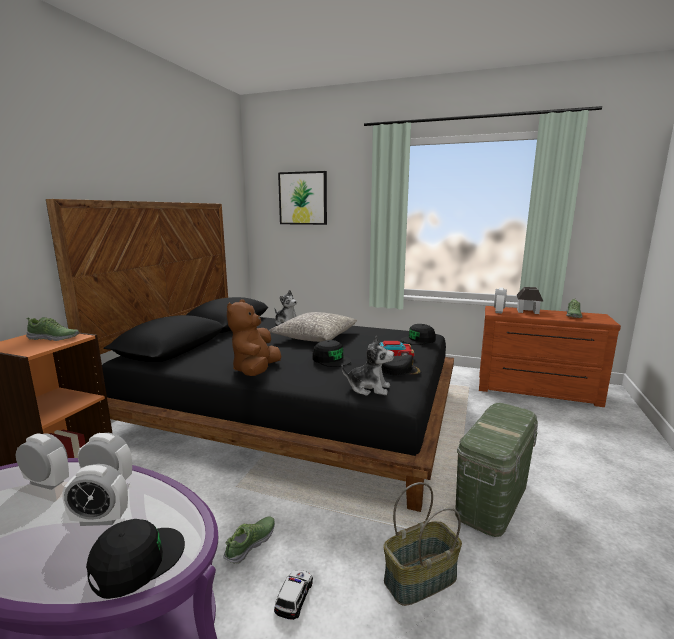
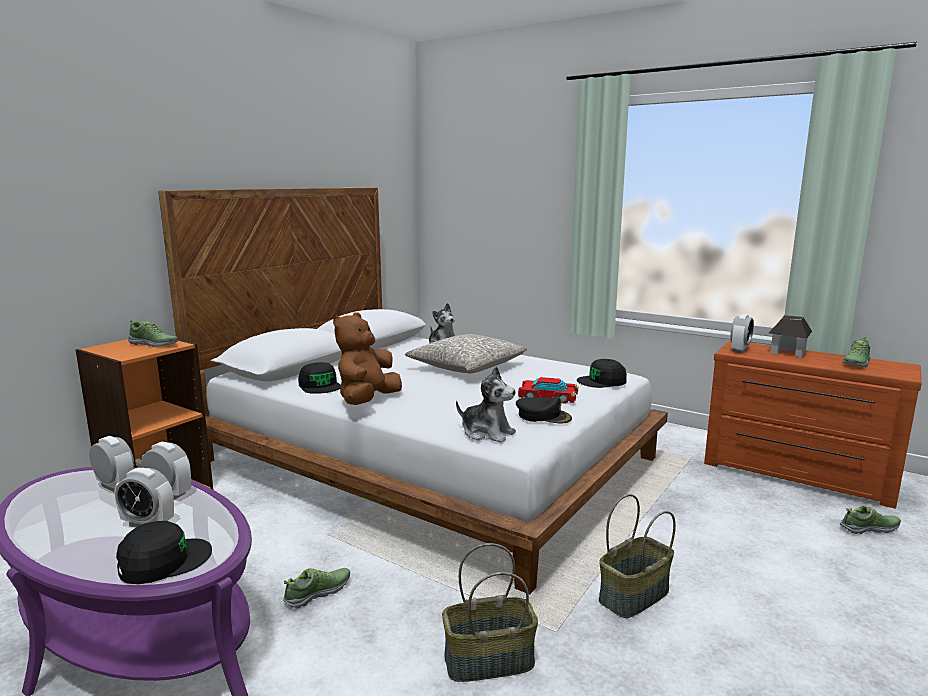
camera: 15 degrees right, 0 degrees up
black bed [46,199,454,512] -> white bed [158,187,668,594]
toy car [274,570,313,620] -> none
picture [278,171,327,225] -> none
black cap [312,340,351,367] -> black cap moved to [298,362,341,394]
green storage box [455,403,538,537] -> basket [599,494,676,618]
none -> shoe [840,505,901,534]

